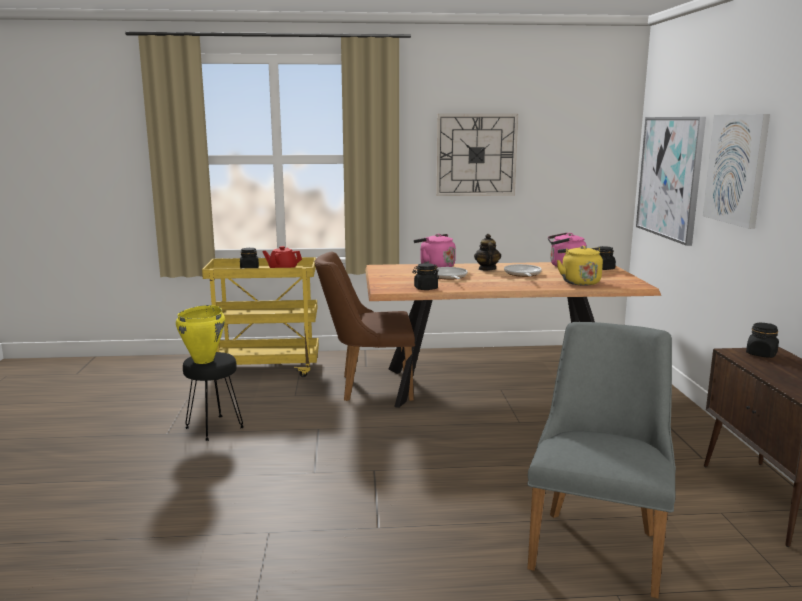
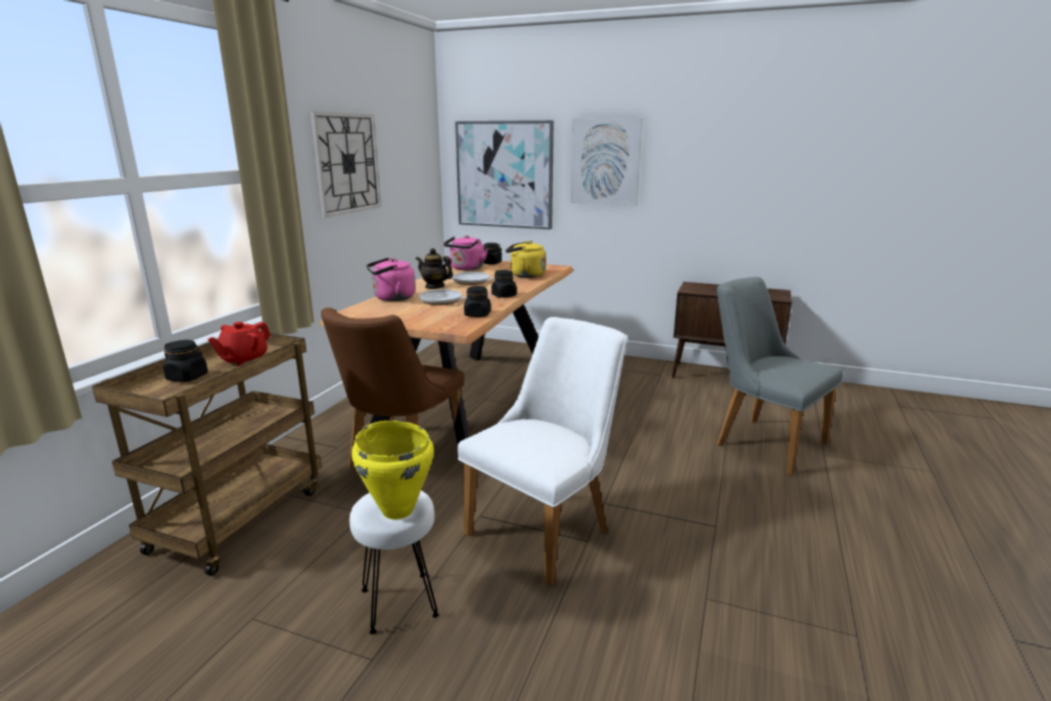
camera: 65 degrees left, 5 degrees up
black stool [183,352,244,441] -> white stool [350,491,439,634]
yellow cart [202,257,319,380] -> brown cart [92,332,322,576]
black jar [746,323,779,358] -> black jar moved to [491,270,517,298]
none -> white chair [457,317,627,586]

